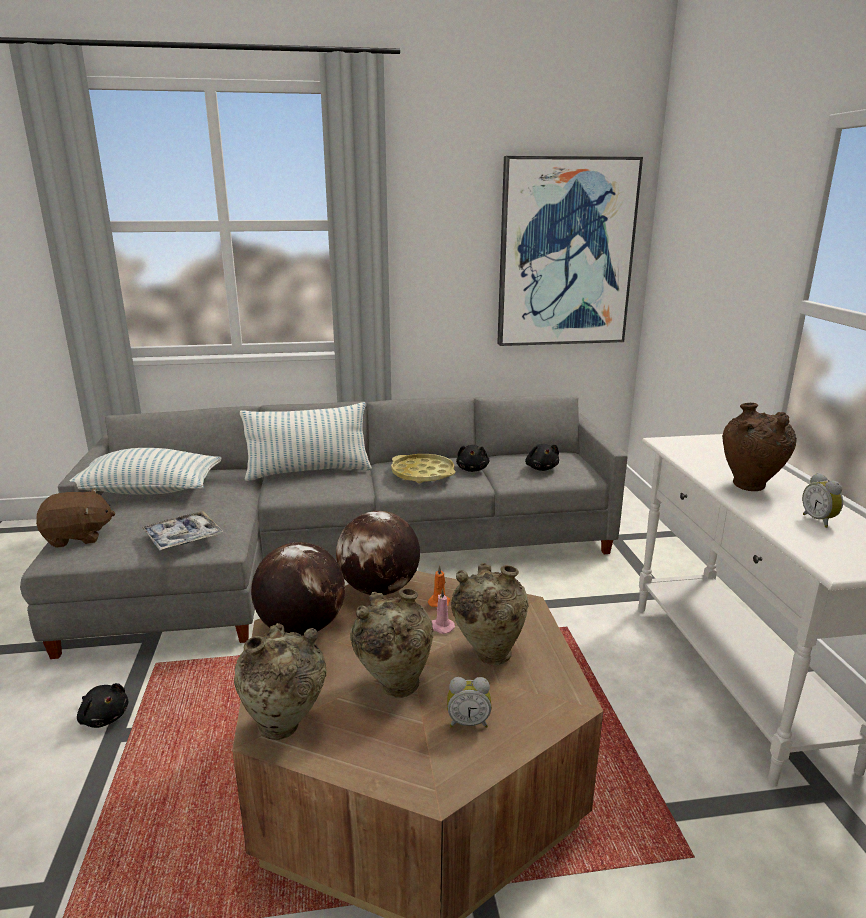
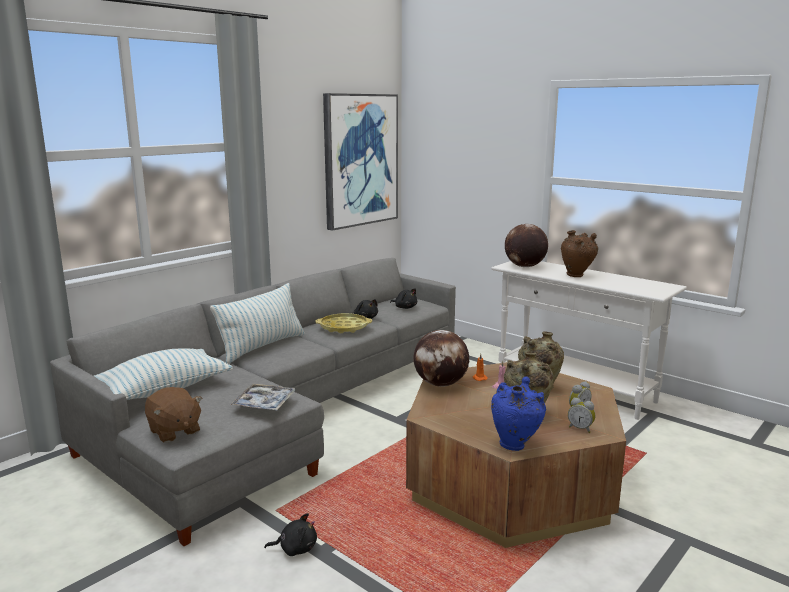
camera: 40 degrees left, 5 degrees down
brown plush toy [36,488,115,548] -> brown plush toy turned 105 degrees clockwise [145,387,202,443]
beige vase [234,623,326,740] -> blue vase [491,376,546,451]
globe [251,542,345,636] -> globe moved to [505,224,548,267]
alarm clock [802,473,843,528] -> alarm clock moved to [568,398,595,433]

